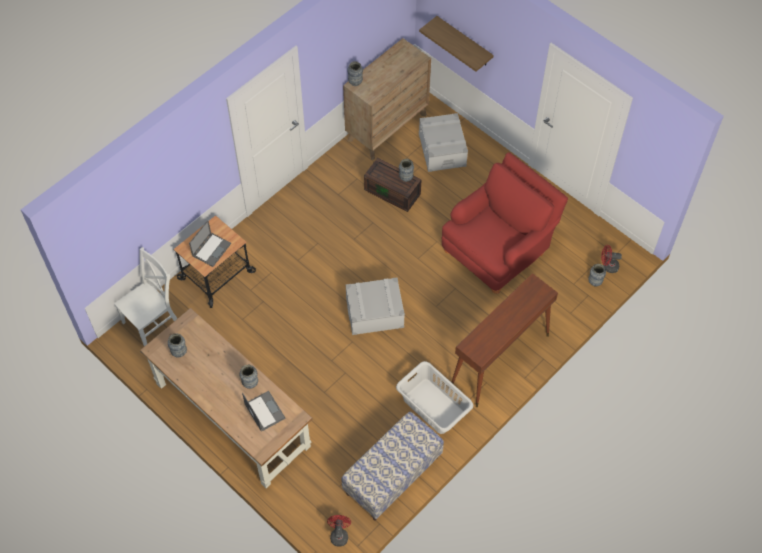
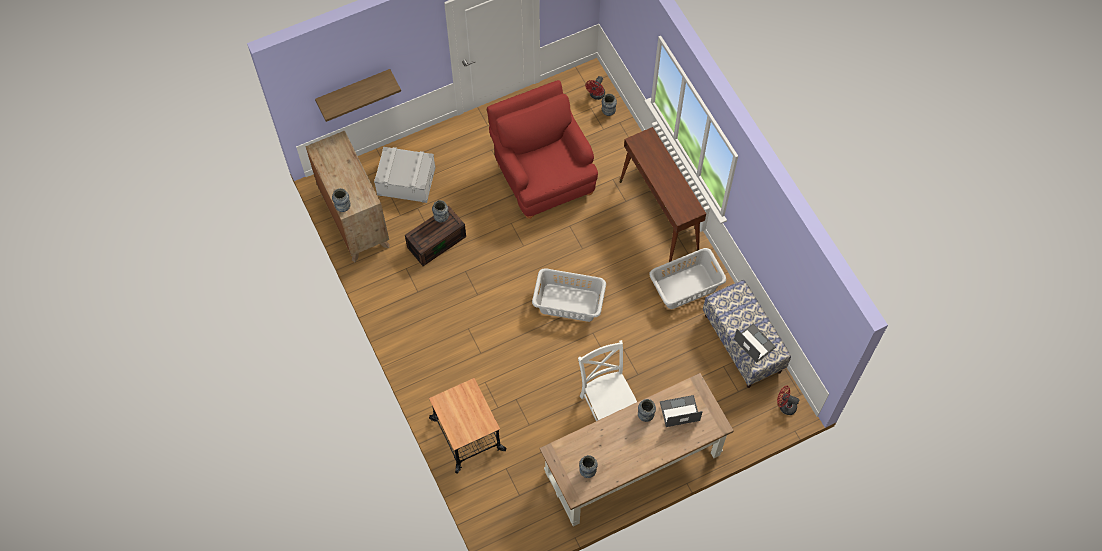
camera: 70 degrees left, 5 degrees up
white chair [114,247,177,346] -> white chair moved to [578,340,637,421]
laptop [189,220,231,267] -> laptop moved to [734,324,776,363]
grey storage box [345,277,405,335] -> grey laundry basket [532,268,606,322]

